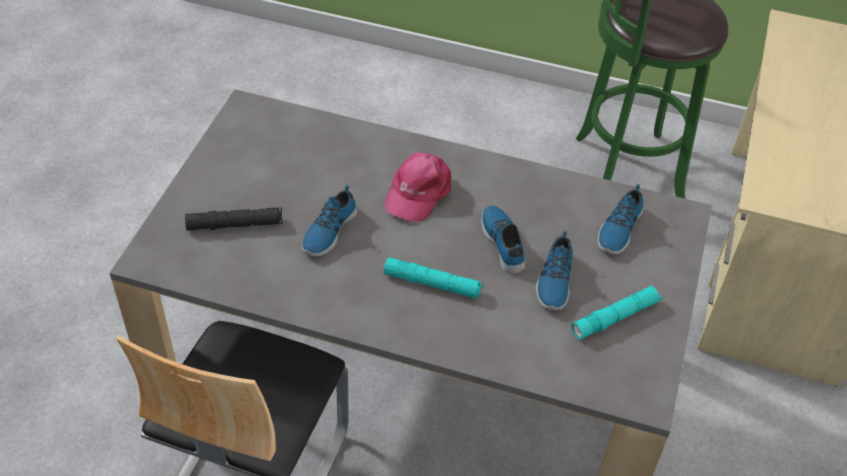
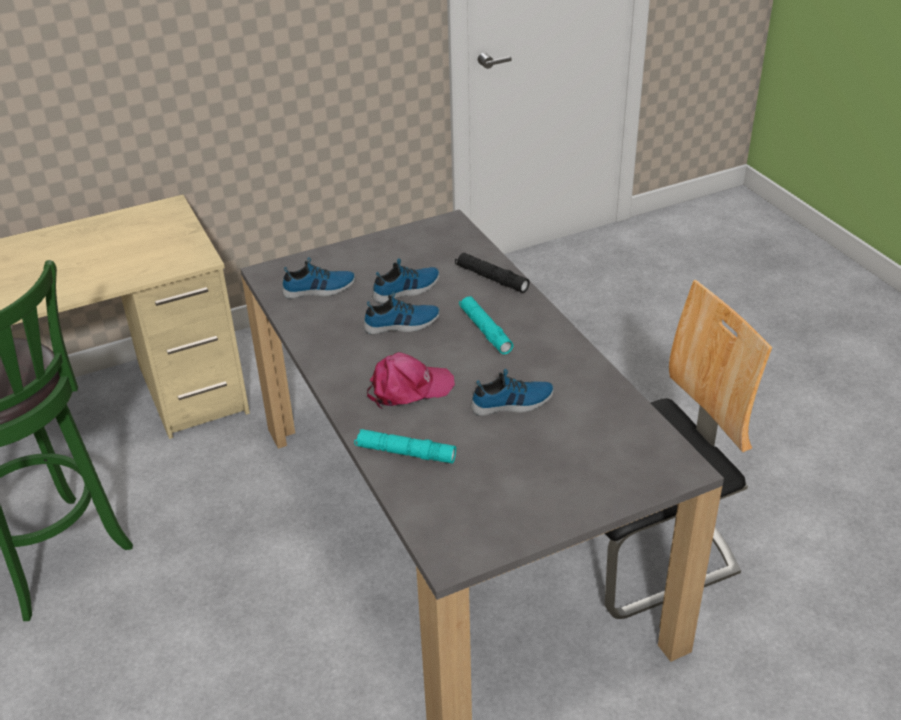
camera: 130 degrees left, 10 degrees down
black flashlight [185,207,283,231] -> black flashlight moved to [455,253,530,293]
shoe [481,205,525,274] -> shoe turned 135 degrees counterclockwise [363,291,440,334]
turquoise flashlight [571,285,662,340] -> turquoise flashlight moved to [354,429,456,464]

